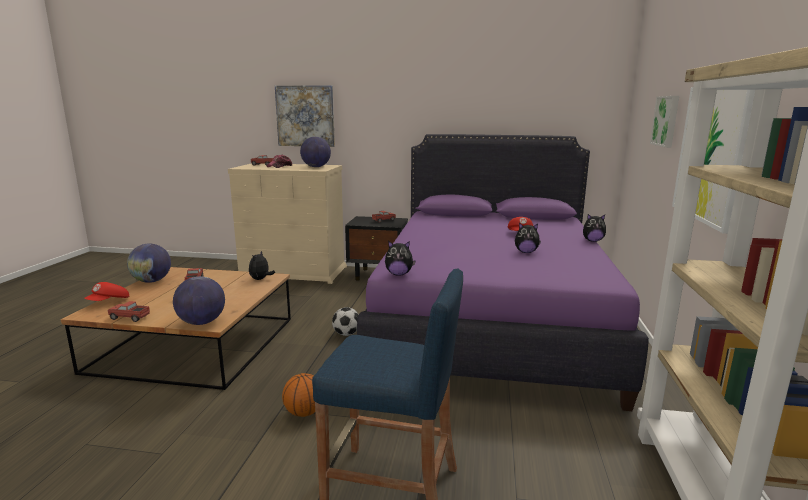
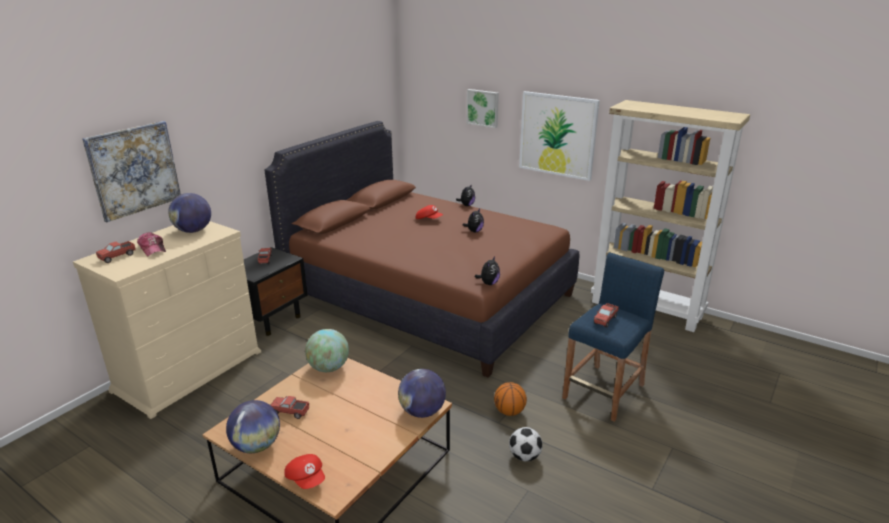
camera: 65 degrees left, 10 degrees up
toy truck [108,301,150,322] -> toy truck moved to [594,303,619,328]
plush toy [249,251,275,280] -> globe [305,329,349,372]
football [332,307,359,336] -> football moved to [509,427,542,462]
purple bed [357,134,649,411] -> brown bed [264,121,579,378]

